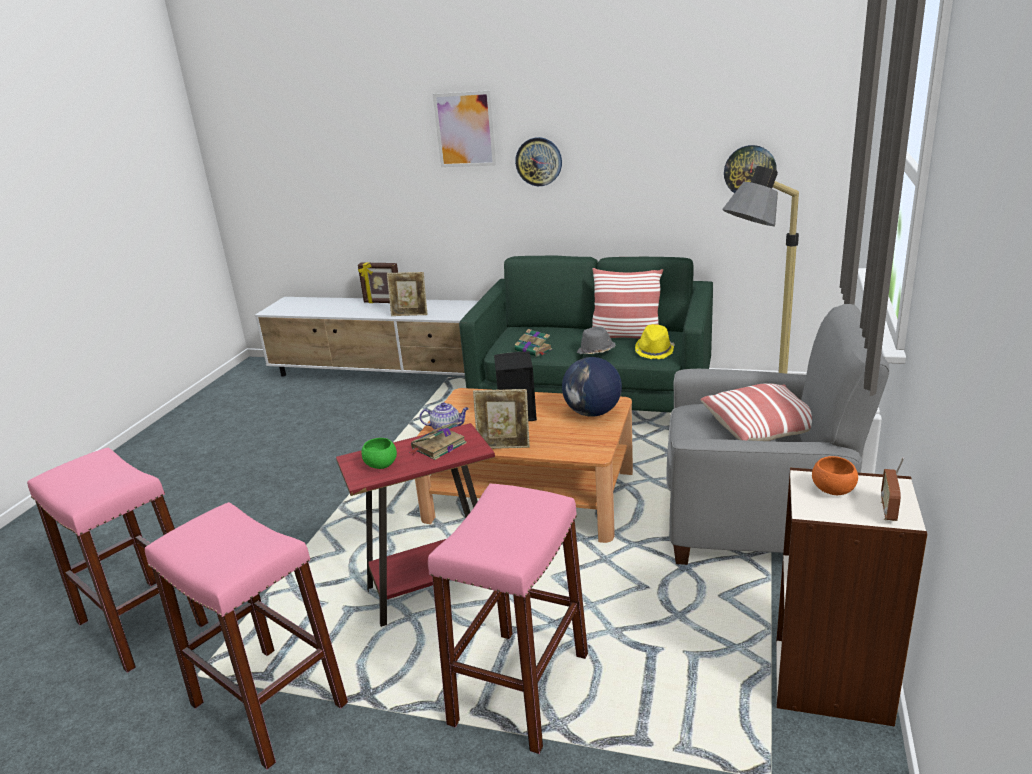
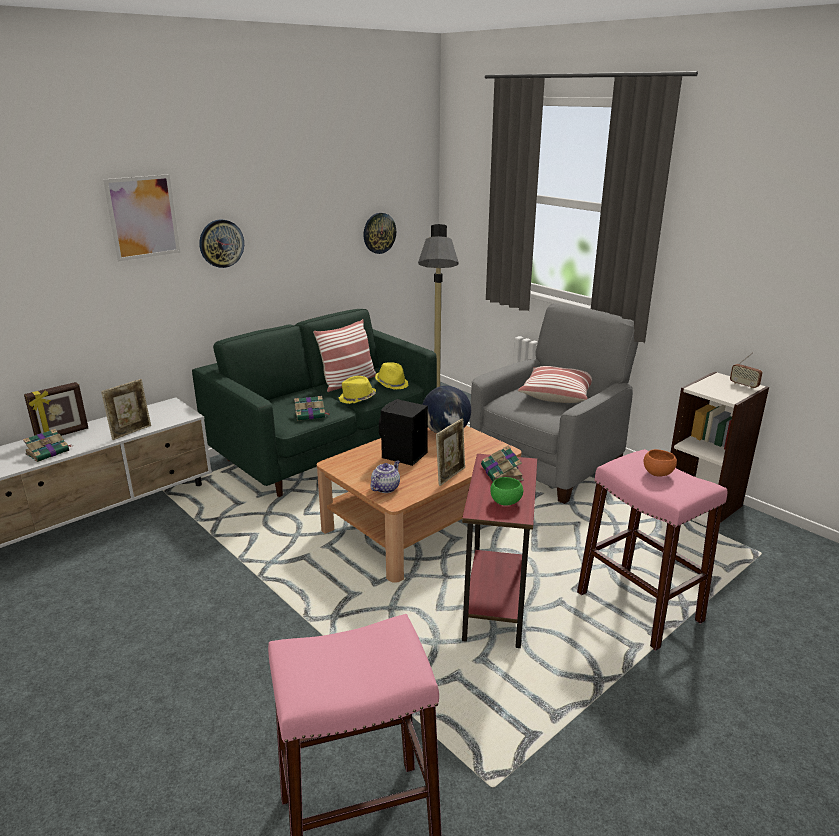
camera: 60 degrees left, 0 degrees up
pink stool [145,502,348,770] -> none
grey hat [577,326,616,354] -> yellow hat [338,376,376,404]
orange bowl [812,456,858,495] -> orange bowl moved to [644,449,677,477]
none -> book [23,429,71,462]

